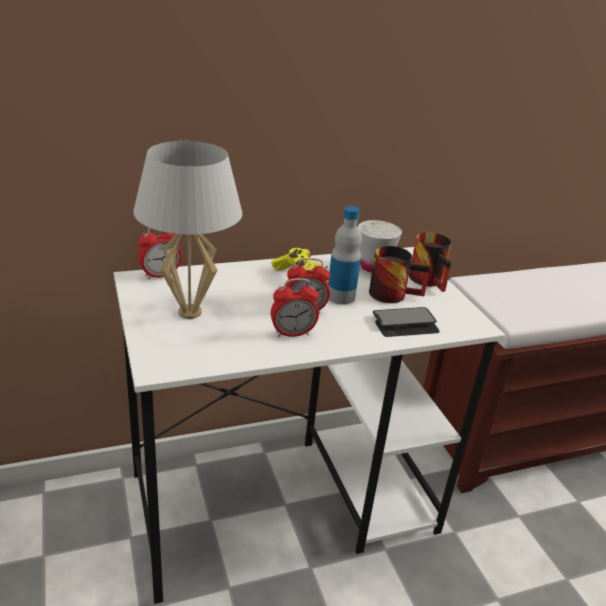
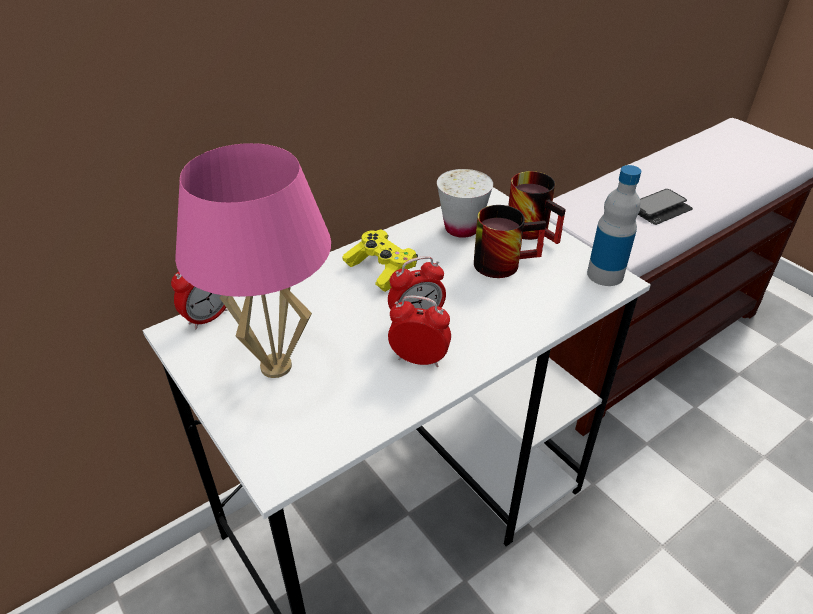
camera: 15 degrees left, 10 degrees up
white table lamp [134,141,242,319] -> pink table lamp [175,143,331,378]
alarm clock [271,278,319,337] -> alarm clock turned 135 degrees counterclockwise [388,296,451,367]
bottle [328,206,362,305] -> bottle moved to [587,165,641,286]
phone [373,307,440,337] -> phone moved to [638,189,693,225]

